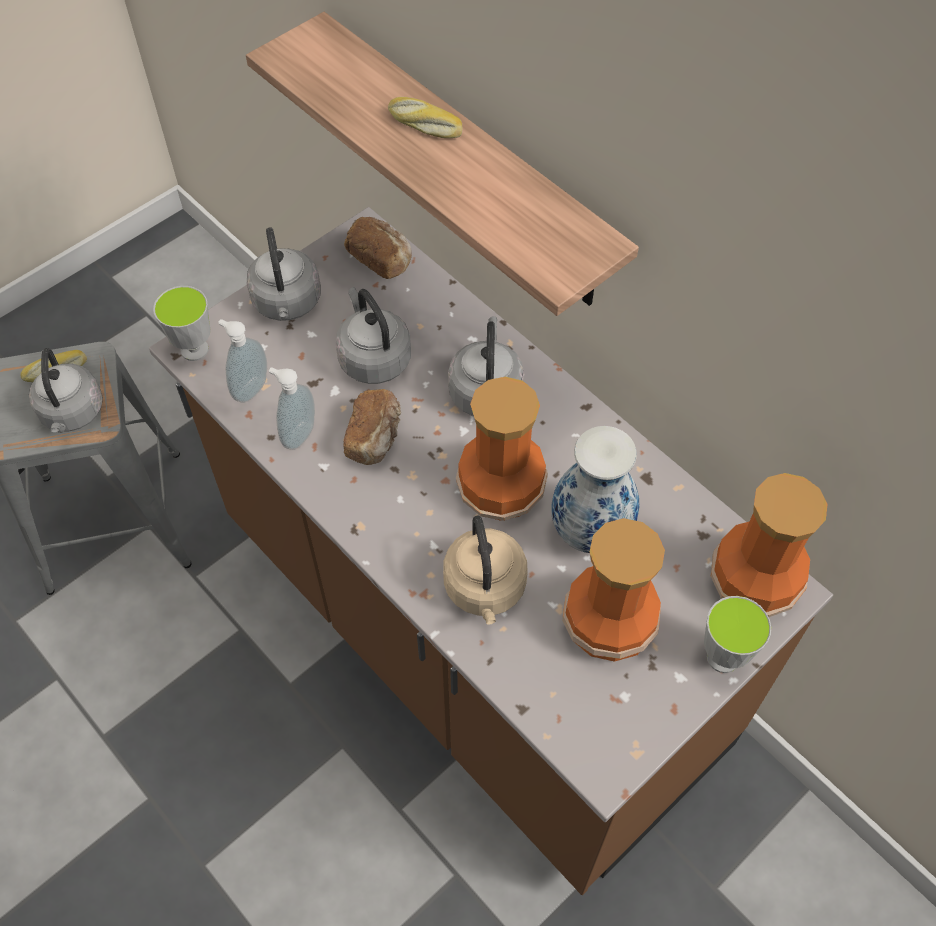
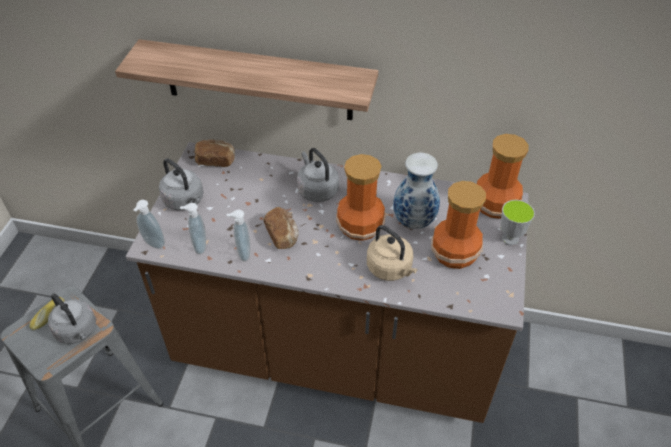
camera: 35 degrees left, 10 degrees down
cup [153,286,211,361] -> soap dispenser [133,200,165,249]
grey kettle [336,287,411,384] -> none
bread [388,97,463,138] -> none

